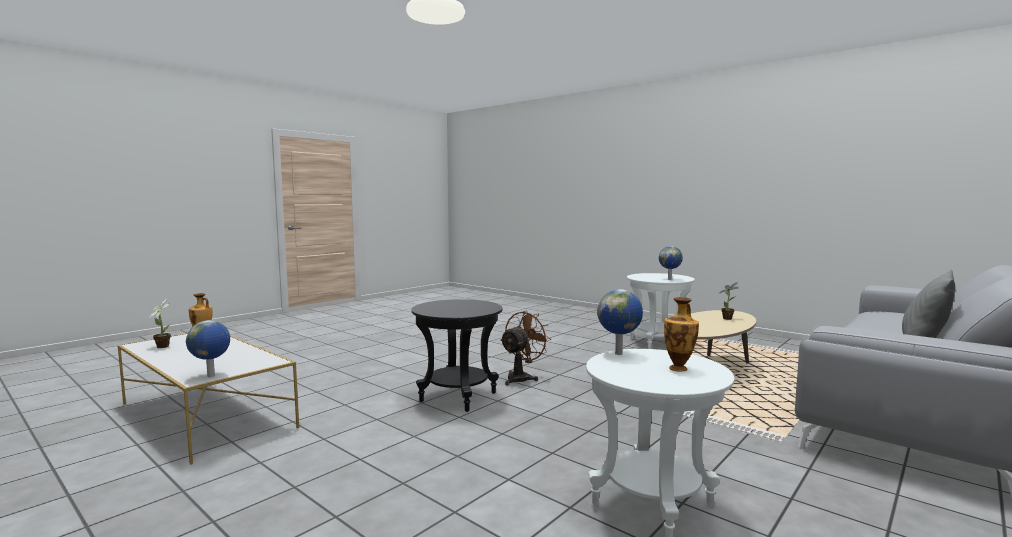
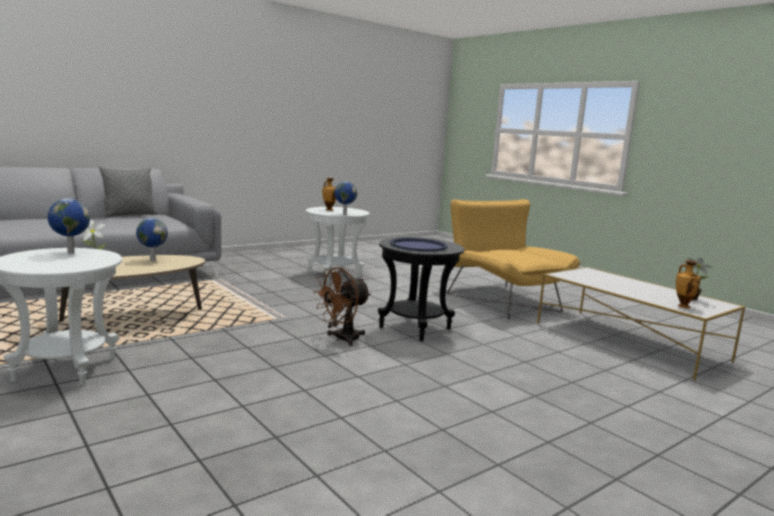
camera: 170 degrees left, 5 degrees up
globe [186,320,230,377] -> globe moved to [136,218,168,261]
none -> blue tray [390,238,448,252]
none -> yellow armchair [448,199,580,319]

